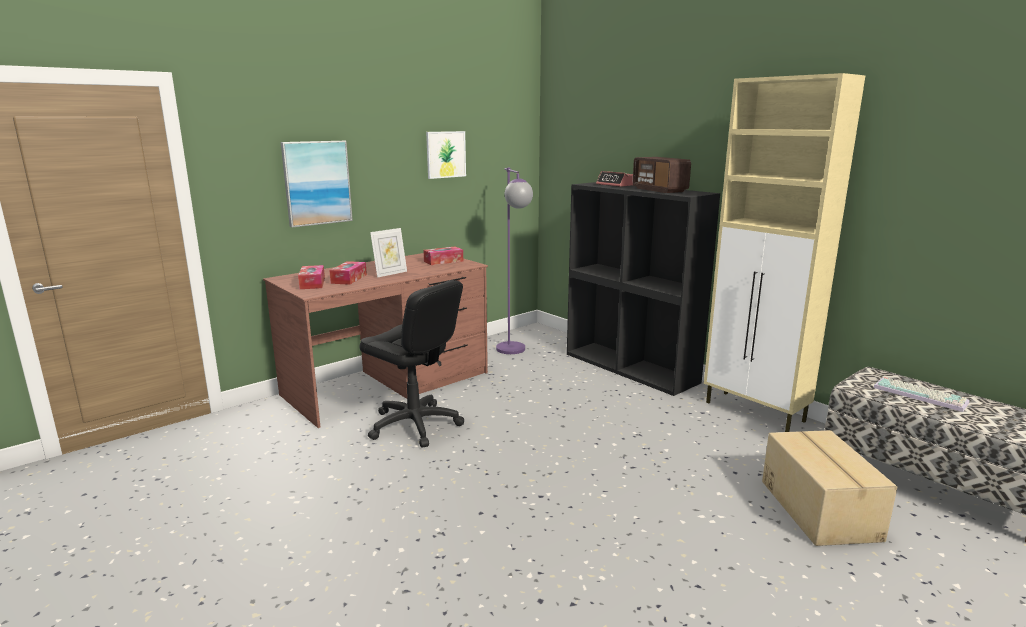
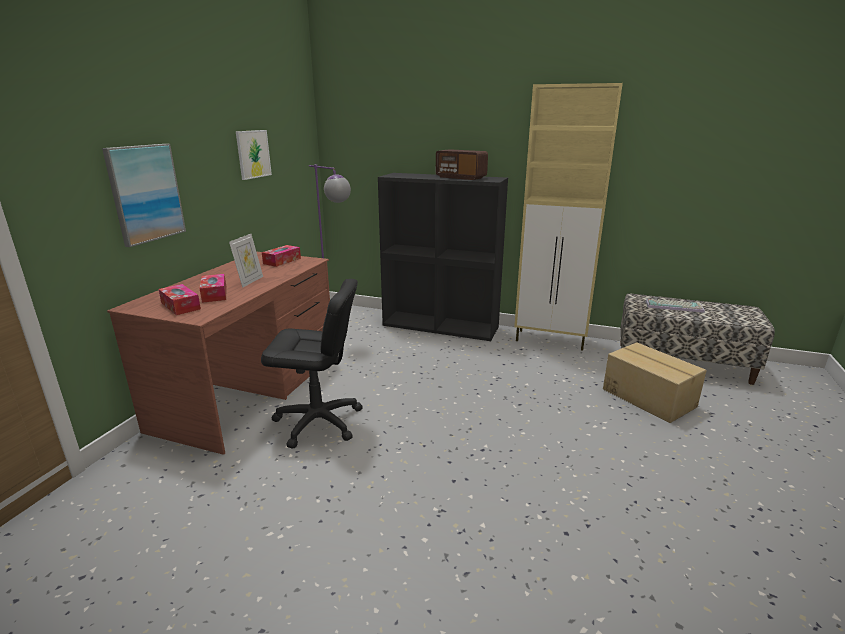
camera: 30 degrees left, 5 degrees up
alarm clock [596,171,633,187] -> none

